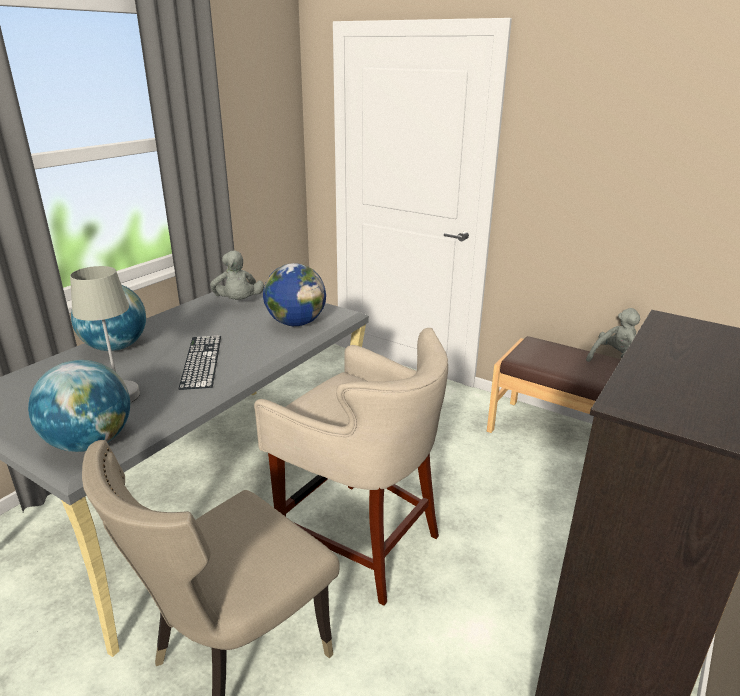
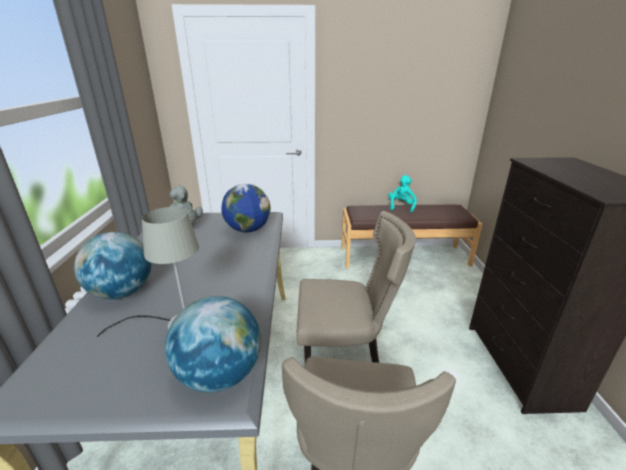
camera: 35 degrees left, 0 degrees up
keyboard [178,335,221,390] -> none
beige stool [254,328,448,606] -> beige chair [296,211,416,363]
grey plush toy [586,308,640,362] -> turquoise plush toy [388,175,417,213]

